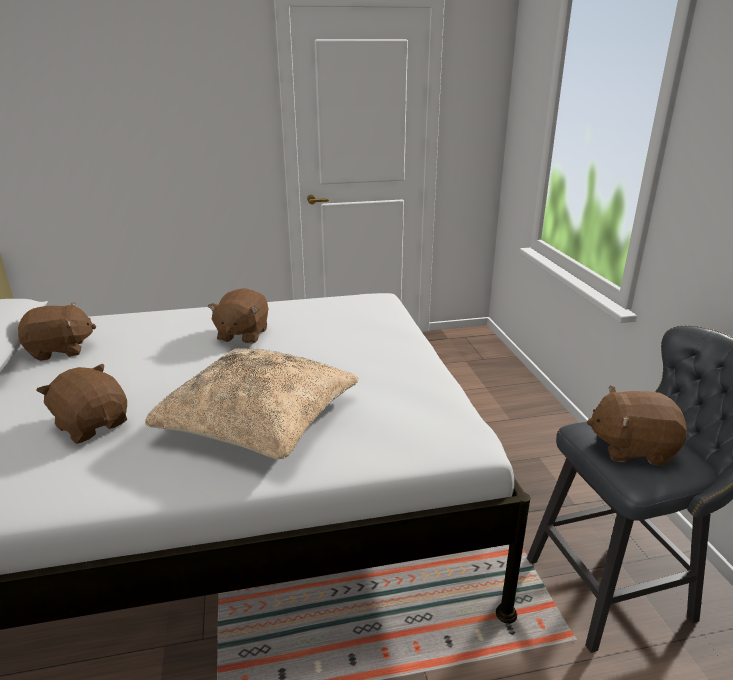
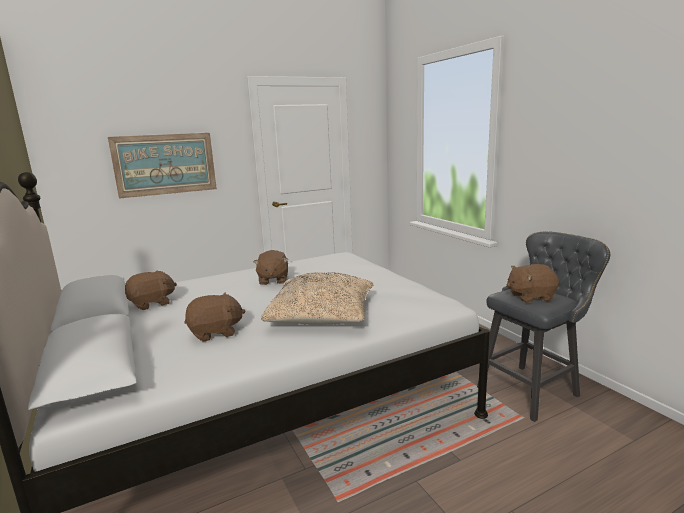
camera: 15 degrees left, 10 degrees down
brown plush toy [36,363,127,444] -> brown plush toy turned 135 degrees clockwise [185,293,245,342]
none -> picture [108,133,217,199]

